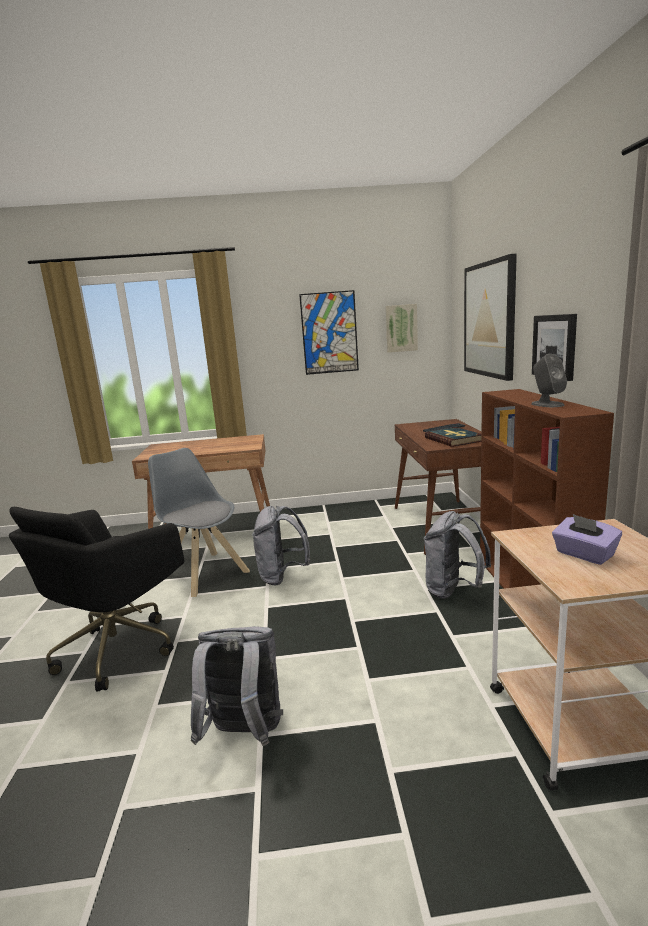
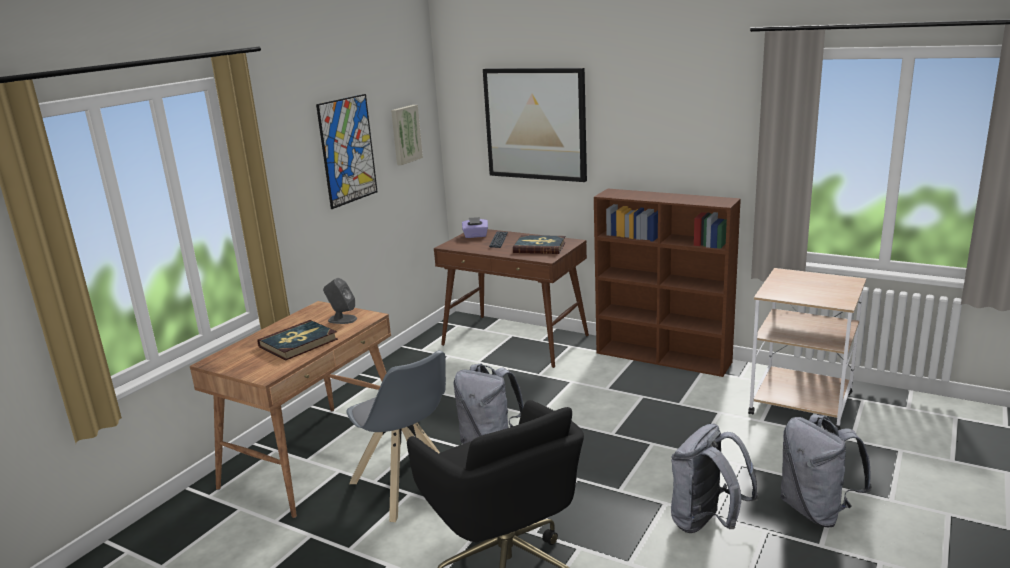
camera: 55 degrees left, 5 degrees up
grey chair [148,448,250,597] -> grey chair turned 120 degrees counterclockwise [346,350,446,522]
grey backpack [423,511,491,599] -> grey backpack moved to [780,414,872,527]
grey speaker [531,354,567,407] -> grey speaker moved to [323,278,357,324]
picture [532,314,577,381] -> none
purple tissue box [552,514,622,565] -> purple tissue box moved to [462,217,488,238]
none -> book [257,320,338,361]

